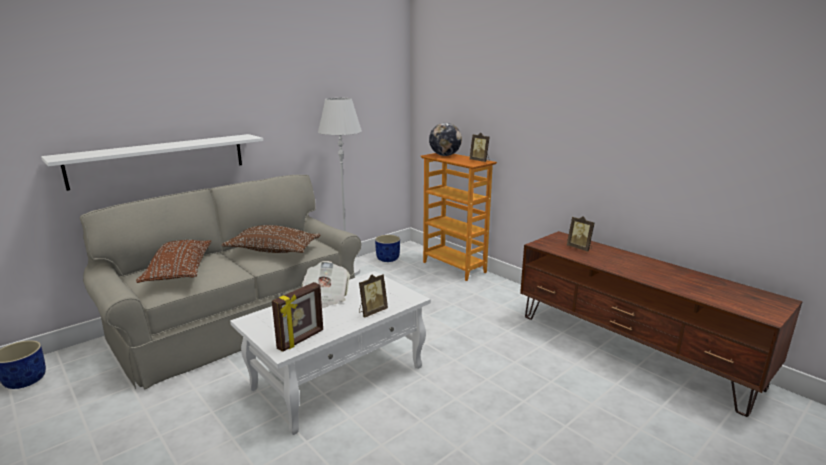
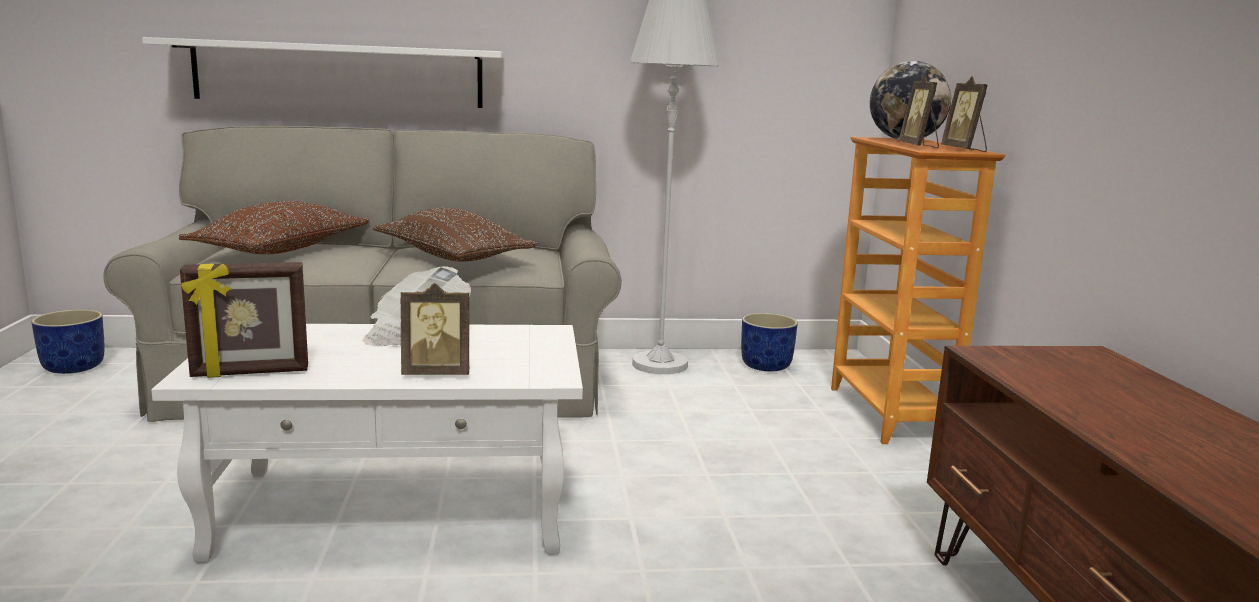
camera: 35 degrees right, 5 degrees down
picture frame [567,216,595,252] -> picture frame moved to [898,74,939,148]

